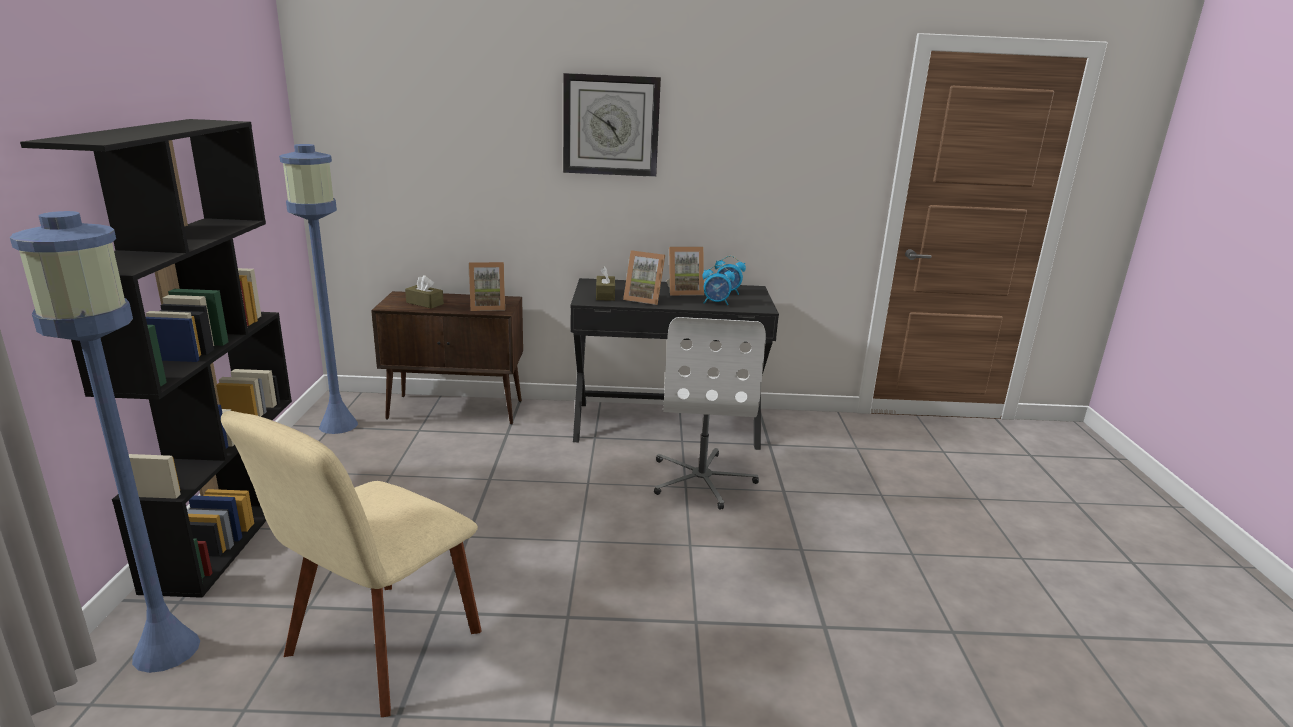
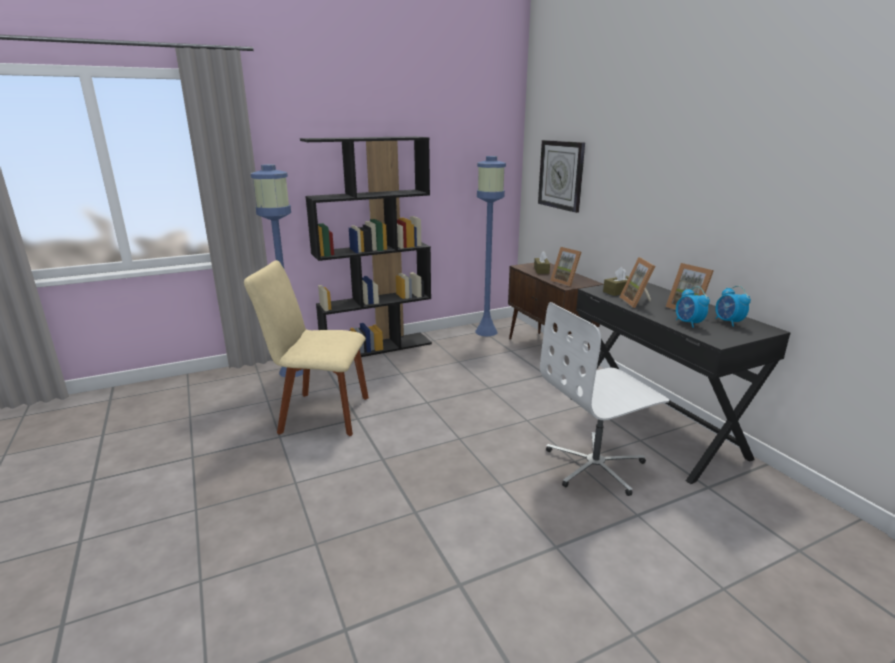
camera: 65 degrees right, 0 degrees up
wall clock [563,73,661,177] -> wall clock moved to [538,140,585,213]

